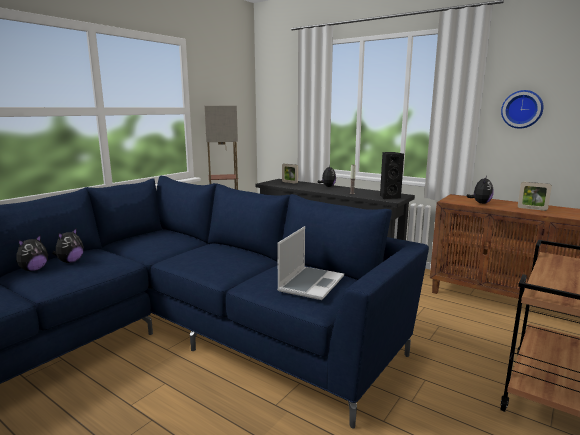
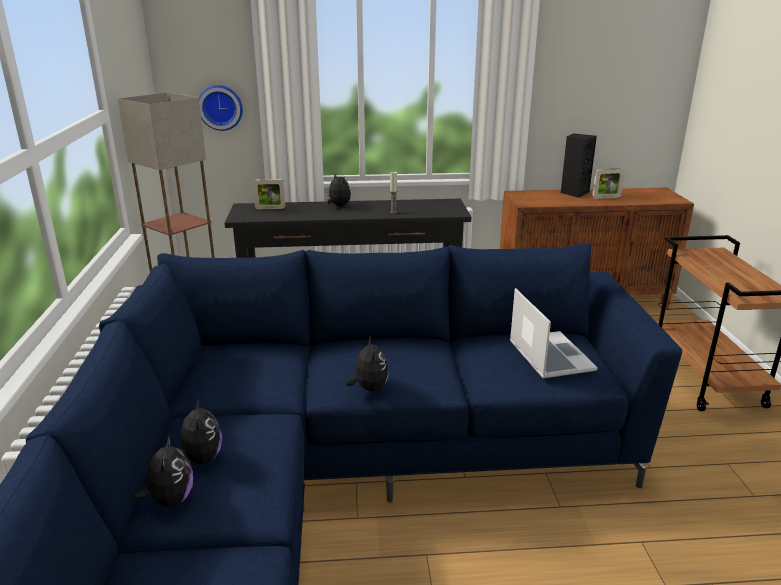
camera: 40 degrees left, 10 degrees up
black speaker [380,152,404,199] -> black speaker moved to [561,134,597,198]
plush toy [467,176,493,204] -> plush toy moved to [345,337,389,391]
wall clock [501,90,543,129] -> wall clock moved to [199,85,243,131]

